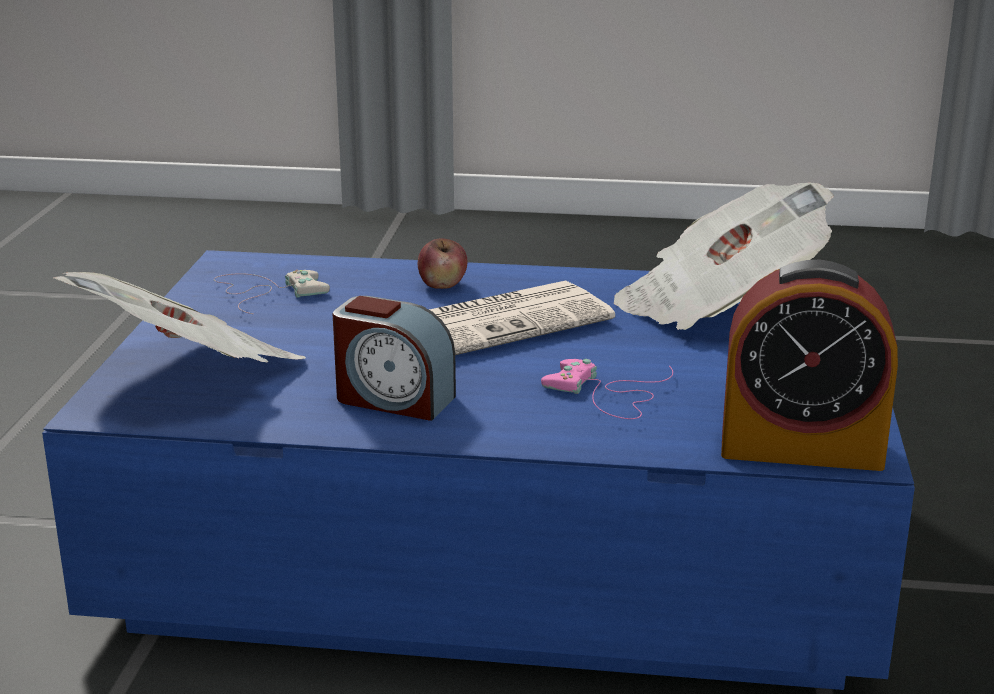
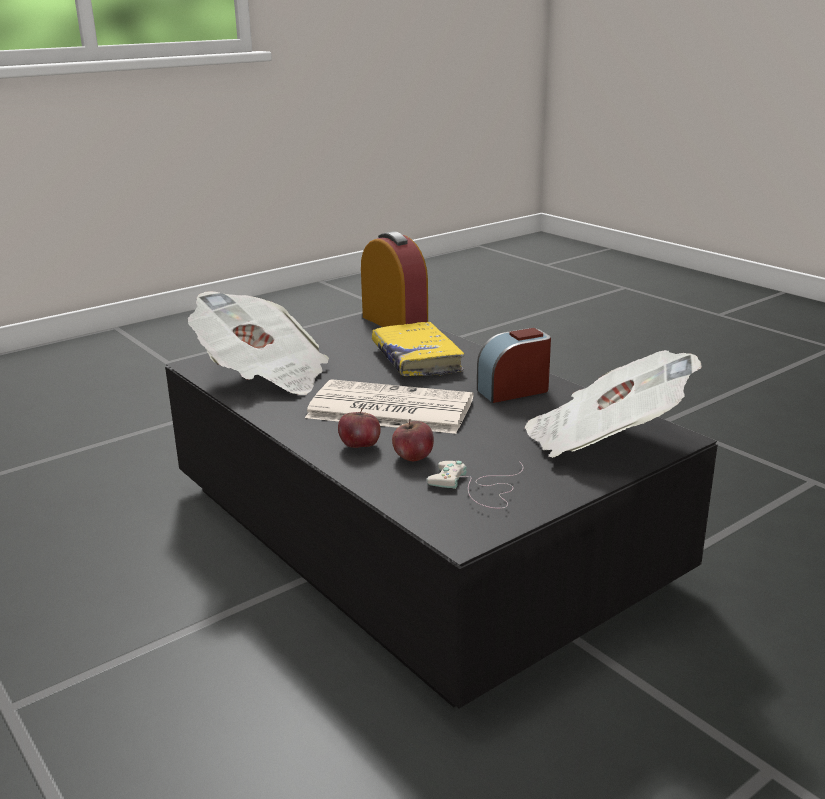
camera: 135 degrees left, 0 degrees up
blue coffee table [42,250,915,690] -> black coffee table [165,314,718,708]
alarm clock [333,296,456,421] -> alarm clock turned 90 degrees counterclockwise [477,328,551,403]
pink game controller [541,359,673,419] -> yellow book [372,321,464,376]
none -> apple [392,419,434,461]

